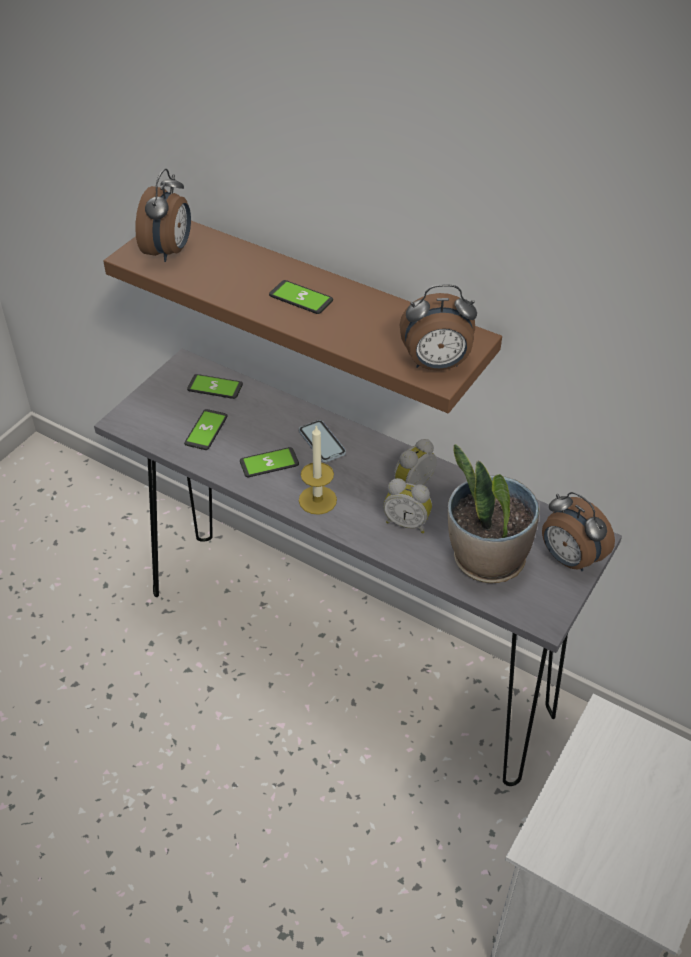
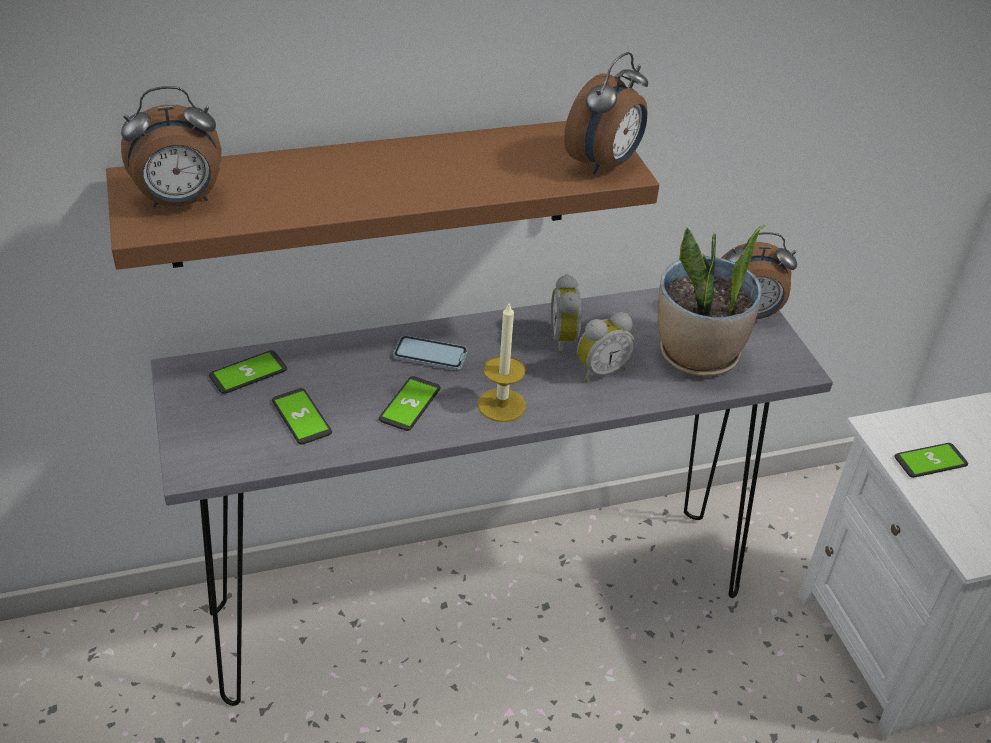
camera: 50 degrees left, 5 degrees down
alarm clock [135,169,191,262] -> alarm clock turned 105 degrees clockwise [121,86,222,208]
phone [269,280,333,314] -> phone moved to [894,443,968,478]

